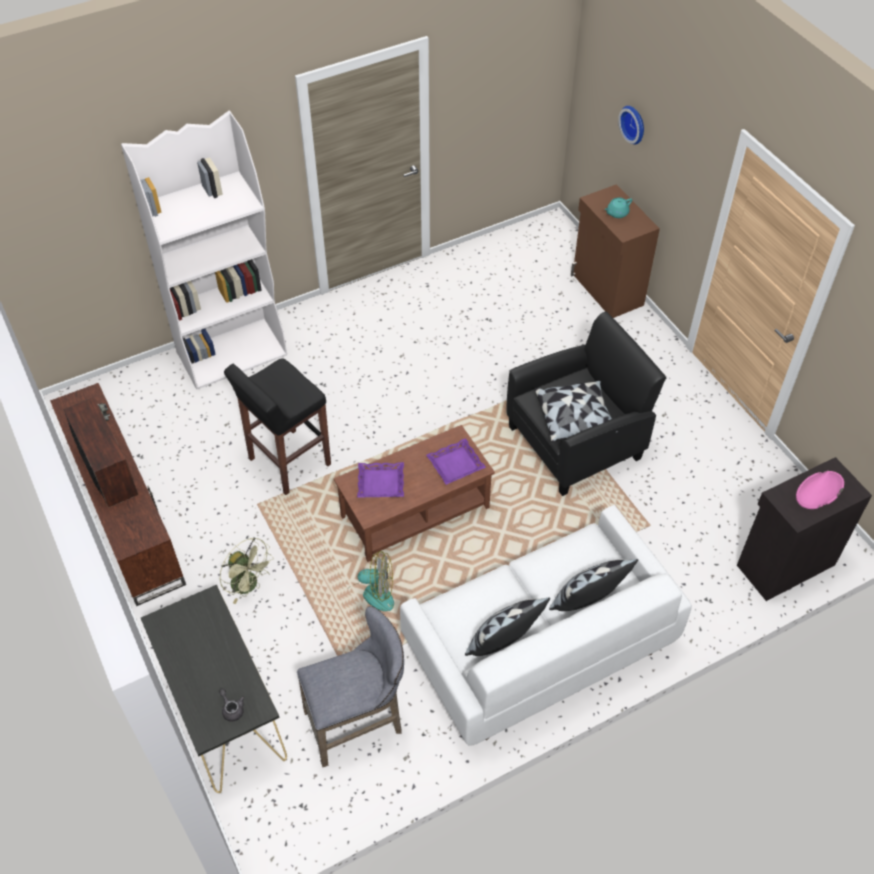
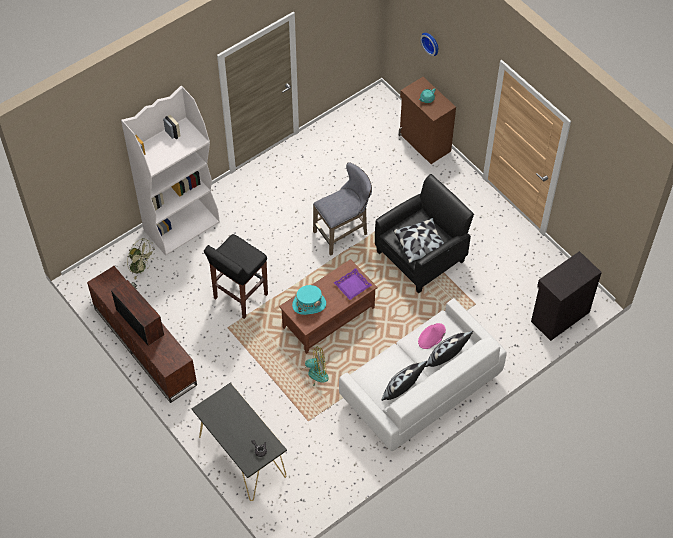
camera: 10 degrees left, 5 degrees up
green fan [219,537,273,604] -> green fan moved to [127,238,154,279]
grey stool [297,606,404,767] -> grey stool moved to [313,162,372,256]
purple tray [357,462,404,498] -> turquoise hat [292,285,326,315]
pink hat [796,471,844,509] -> pink hat moved to [418,323,446,349]

